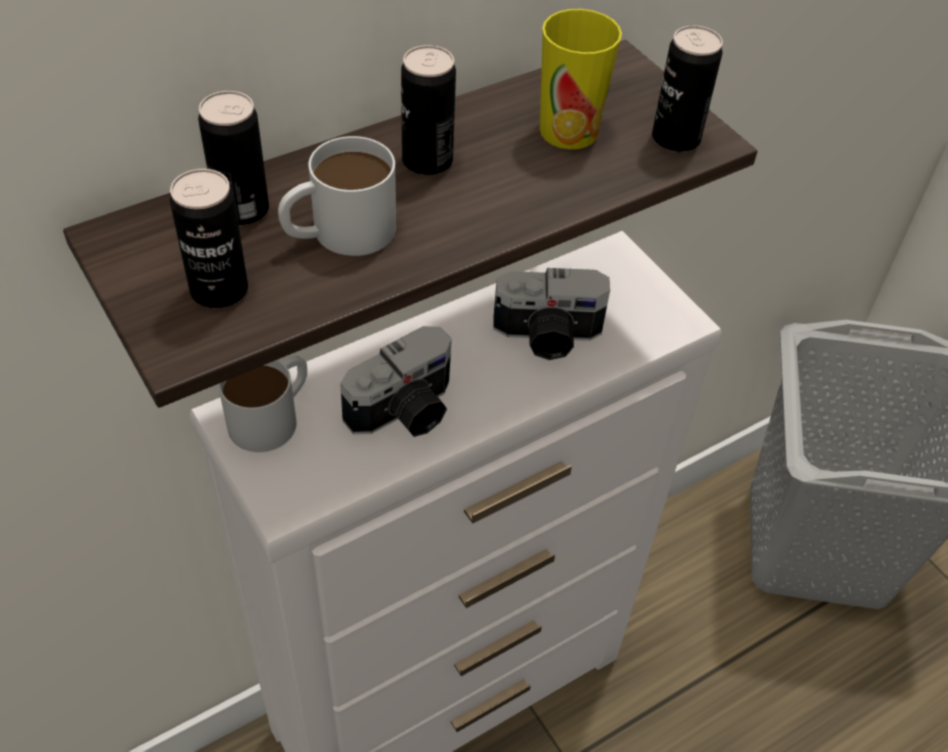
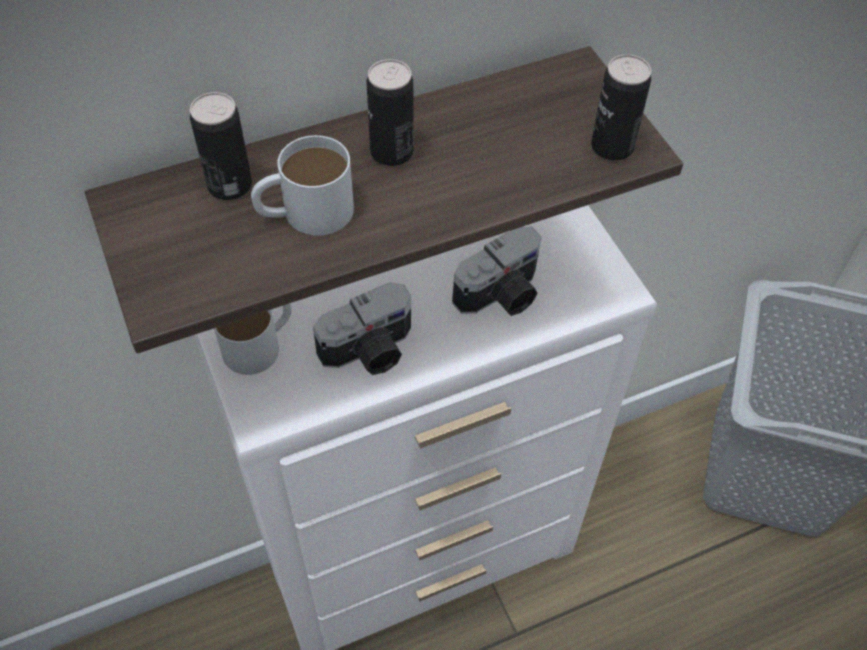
camera: 10 degrees right, 5 degrees up
can [170,169,248,308] -> none
camera [493,268,610,360] -> camera turned 45 degrees counterclockwise [452,226,541,316]
cup [540,9,622,149] -> none

